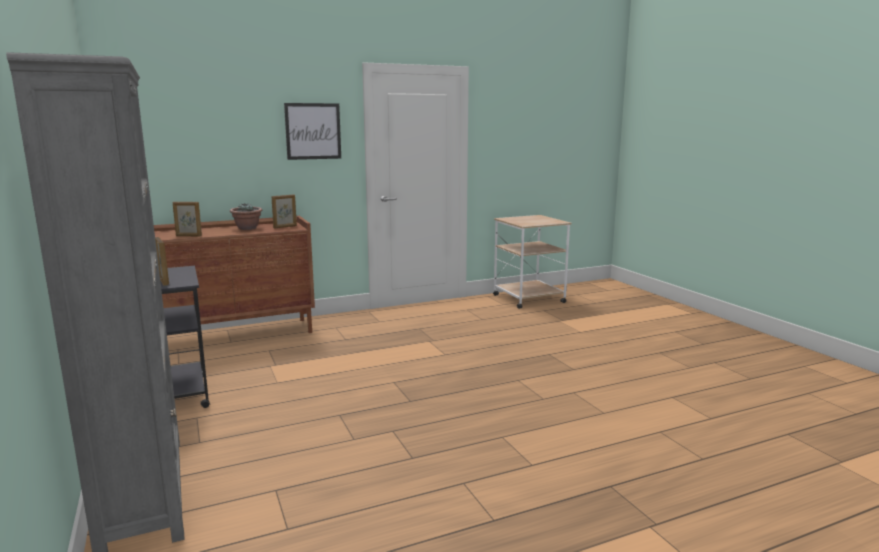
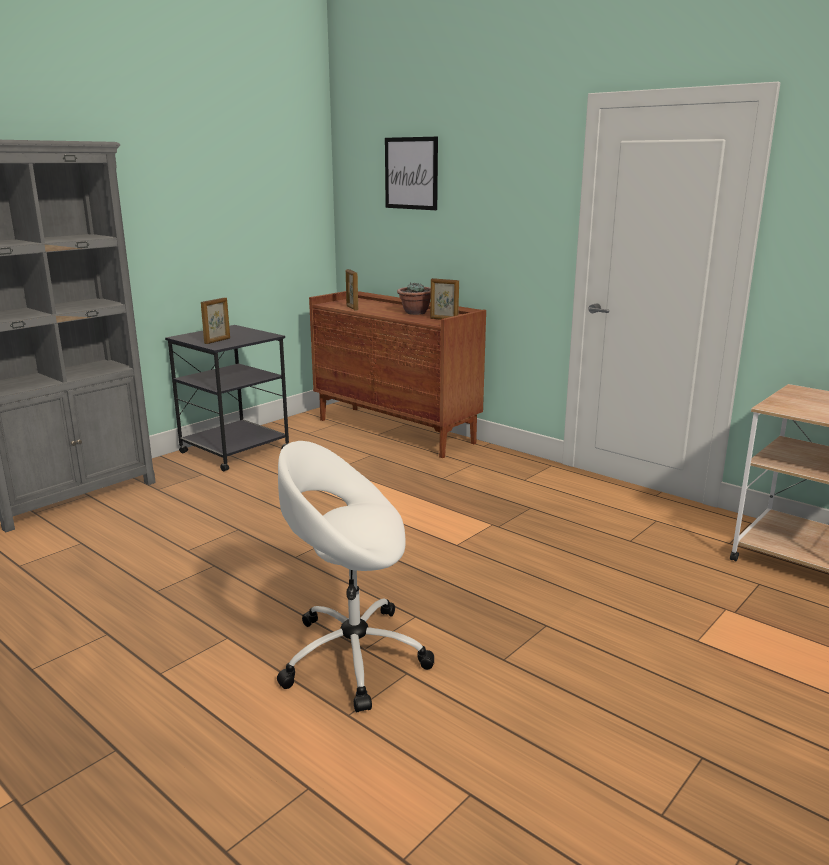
camera: 65 degrees right, 5 degrees up
picture [284,103,341,160] -> picture moved to [385,137,438,210]
none -> white office chair [277,441,434,712]

